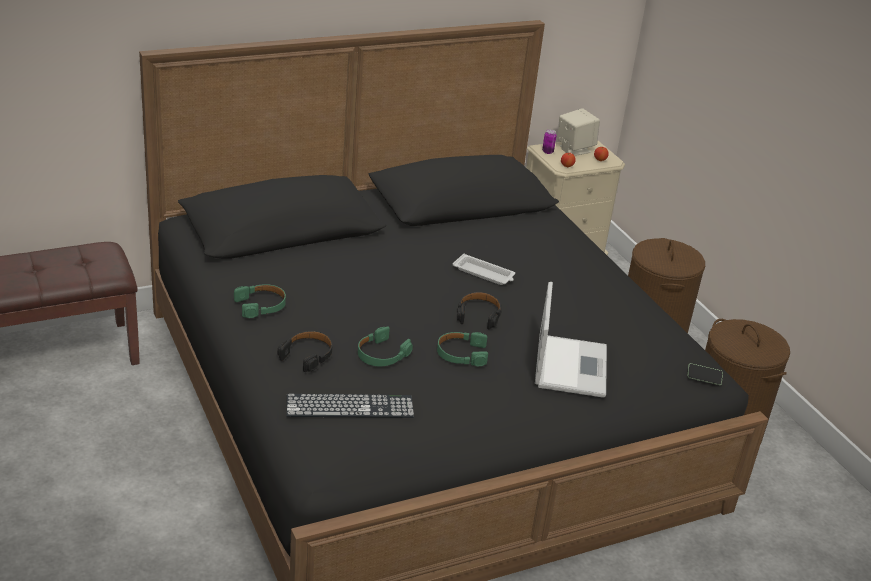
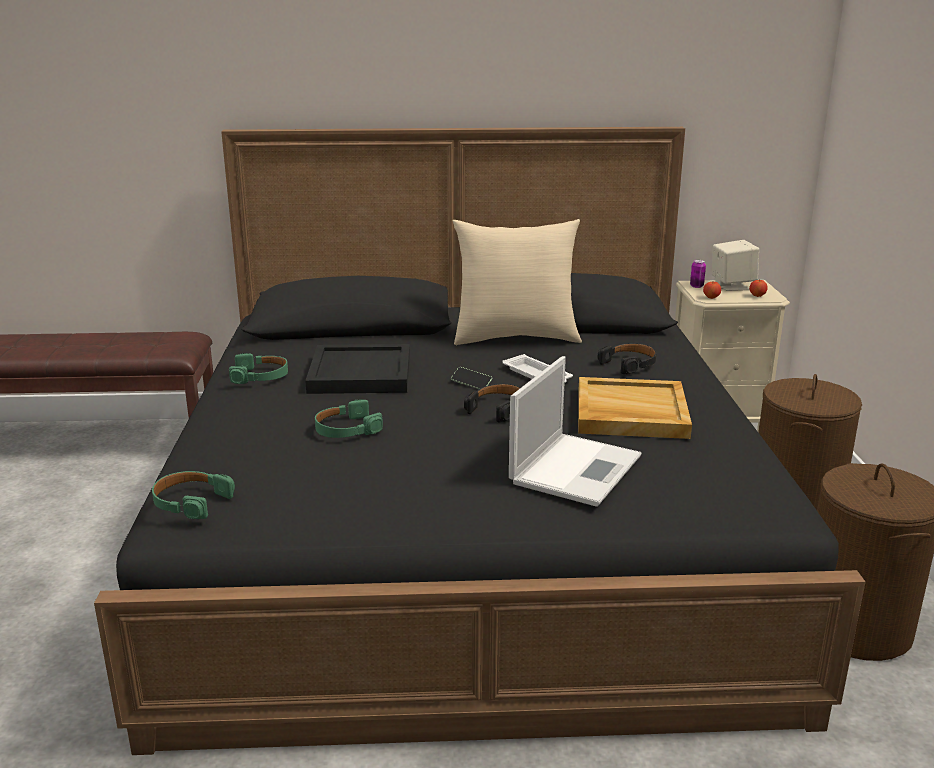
camera: 25 degrees right, 10 degrees down
black headphones [277,331,332,372] -> black headphones moved to [598,343,656,374]
keyboard [286,394,414,418] -> none
green headphones [437,332,488,367] -> green headphones moved to [152,471,235,519]
phone [688,363,723,385] -> phone moved to [451,367,492,389]
none -> black tray [305,344,410,394]
none -> beige pillow [452,219,582,345]
none -> beige tray [578,377,692,439]

